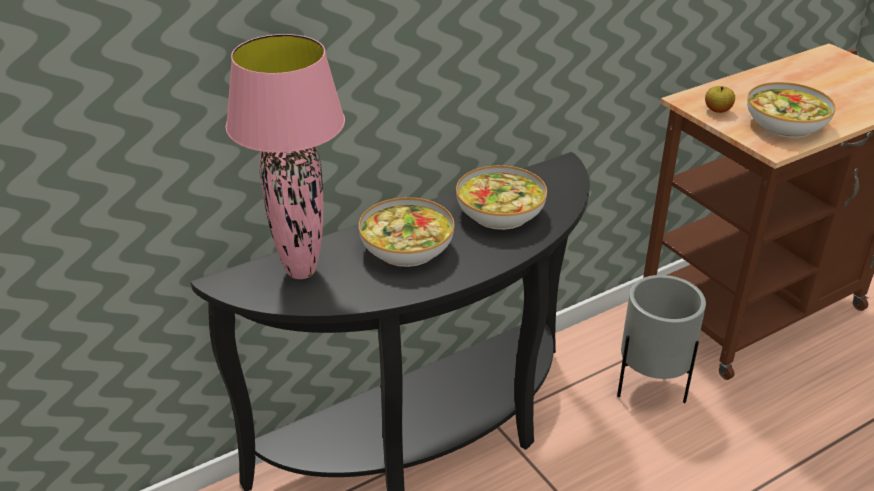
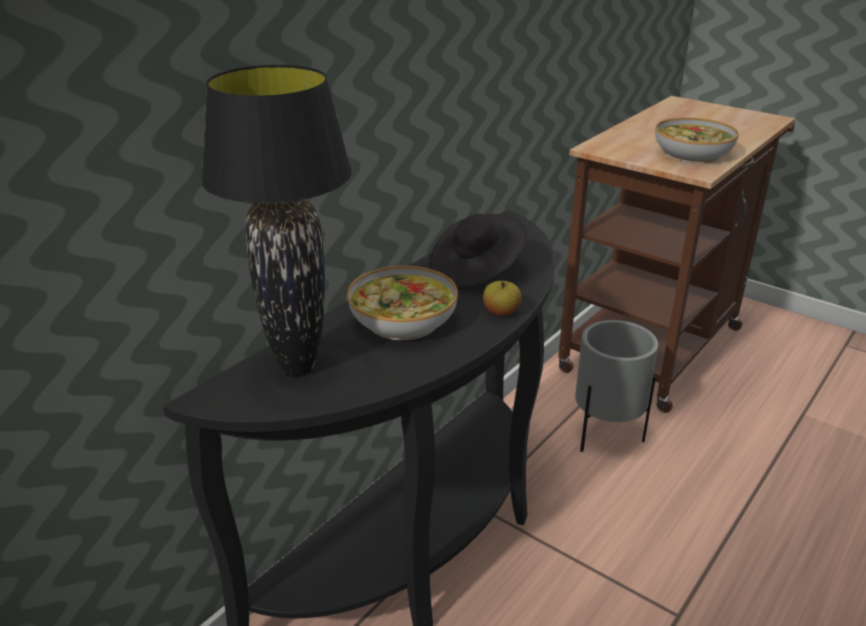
camera: 20 degrees left, 5 degrees down
pink table lamp [226,34,345,279] -> black table lamp [201,65,352,376]
bowl [456,165,547,230] -> black hat [429,214,528,289]
apple [705,86,735,113] -> apple moved to [483,281,521,316]

